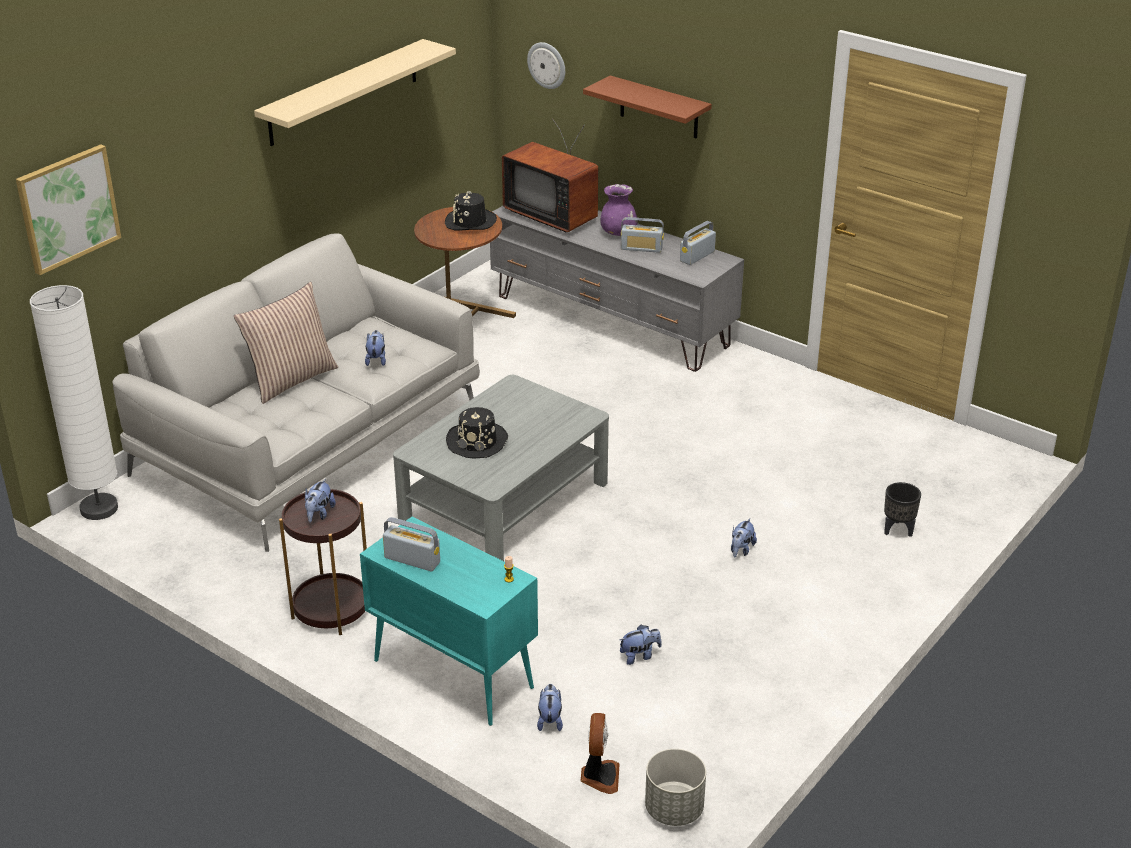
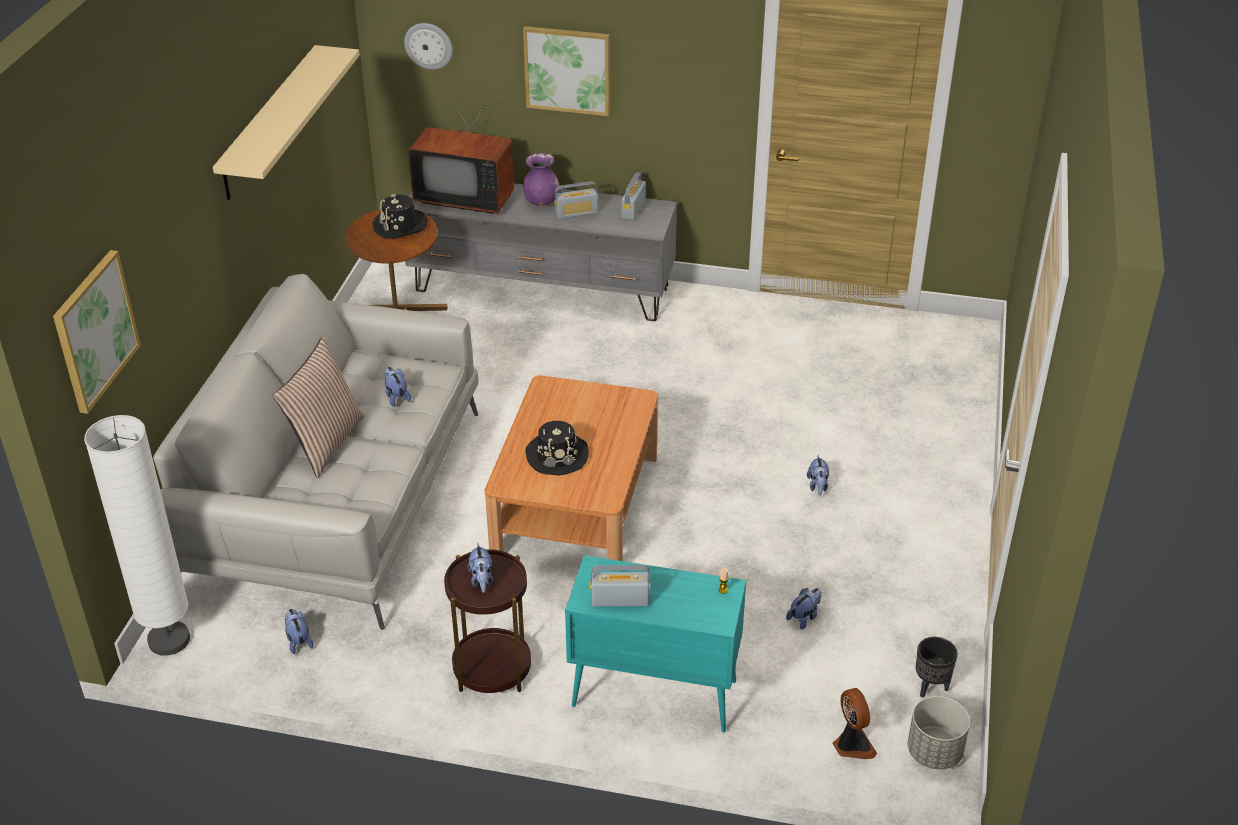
camera: 25 degrees left, 5 degrees up
grey coffee table [393,375,609,561] -> brown coffee table [485,375,658,561]
plush toy [537,684,563,731] -> plush toy moved to [284,609,314,654]
brown shelf [583,76,712,138] -> picture [523,26,610,116]
black planter [884,482,921,537] -> black planter moved to [916,637,958,698]

